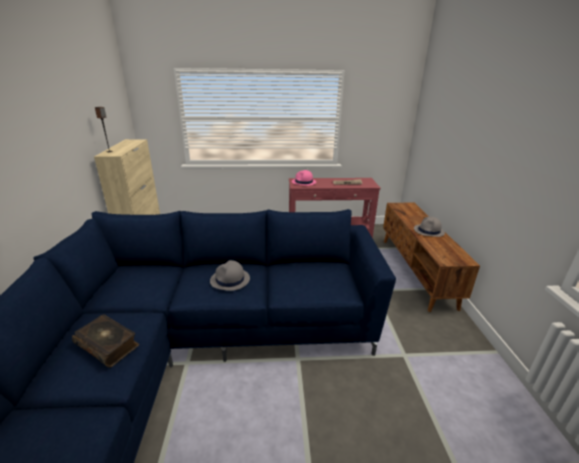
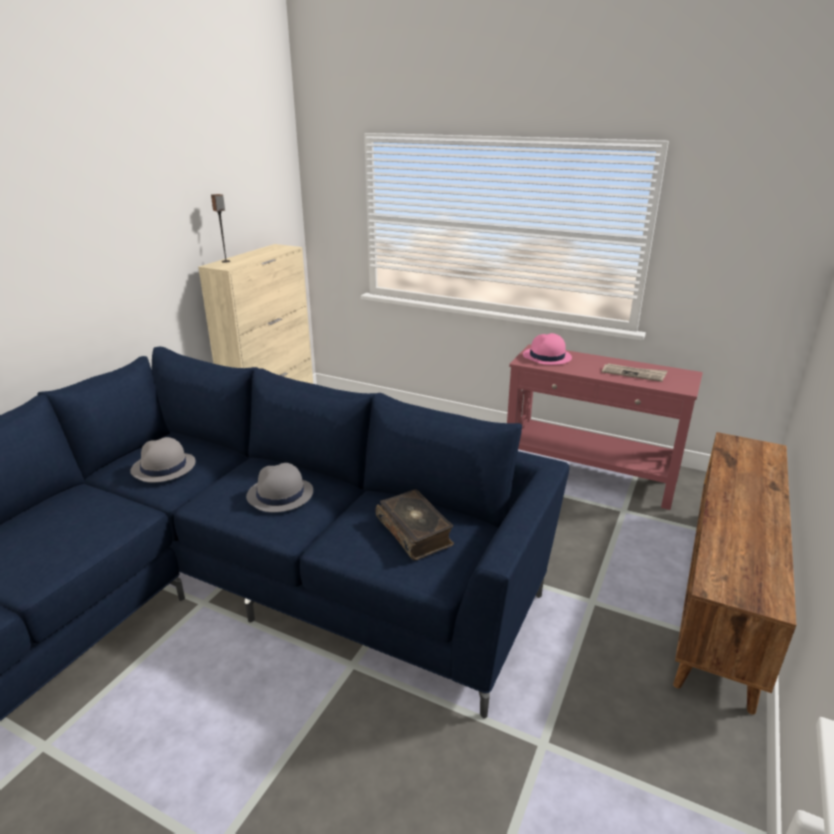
camera: 30 degrees right, 0 degrees up
book [72,314,139,368] -> book moved to [375,489,454,560]
grey hat [414,217,445,237] -> grey hat moved to [130,437,196,483]

